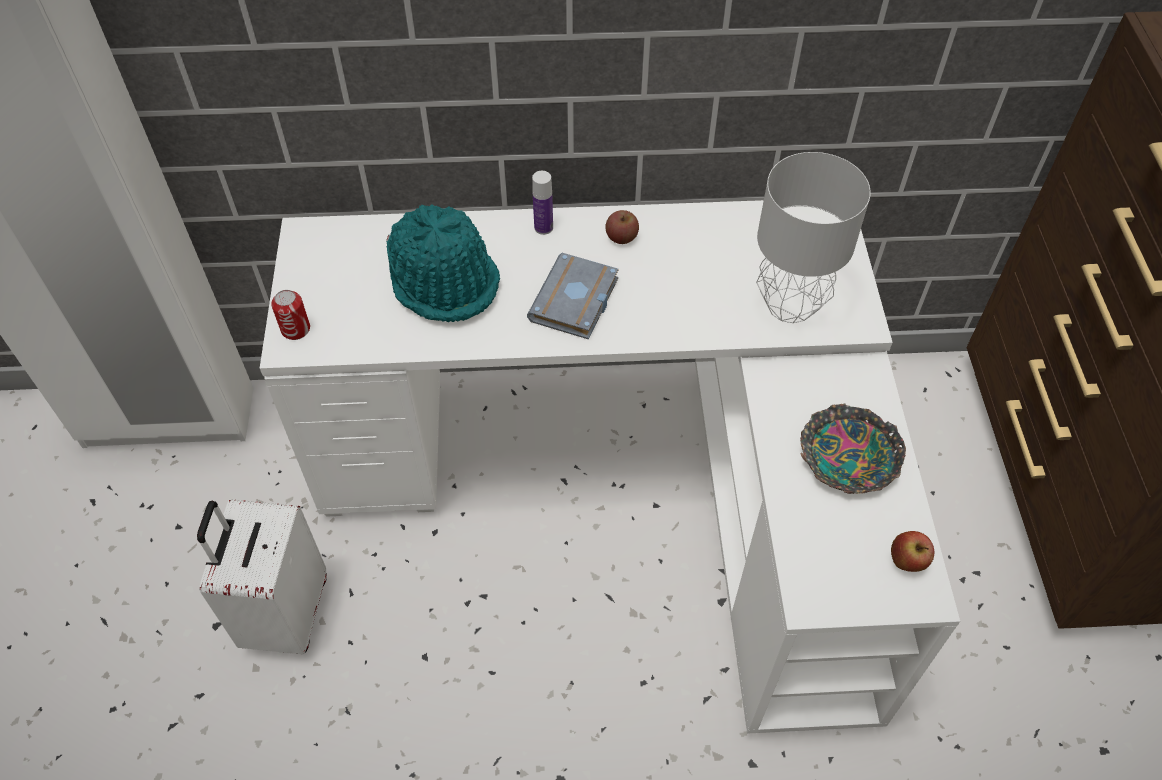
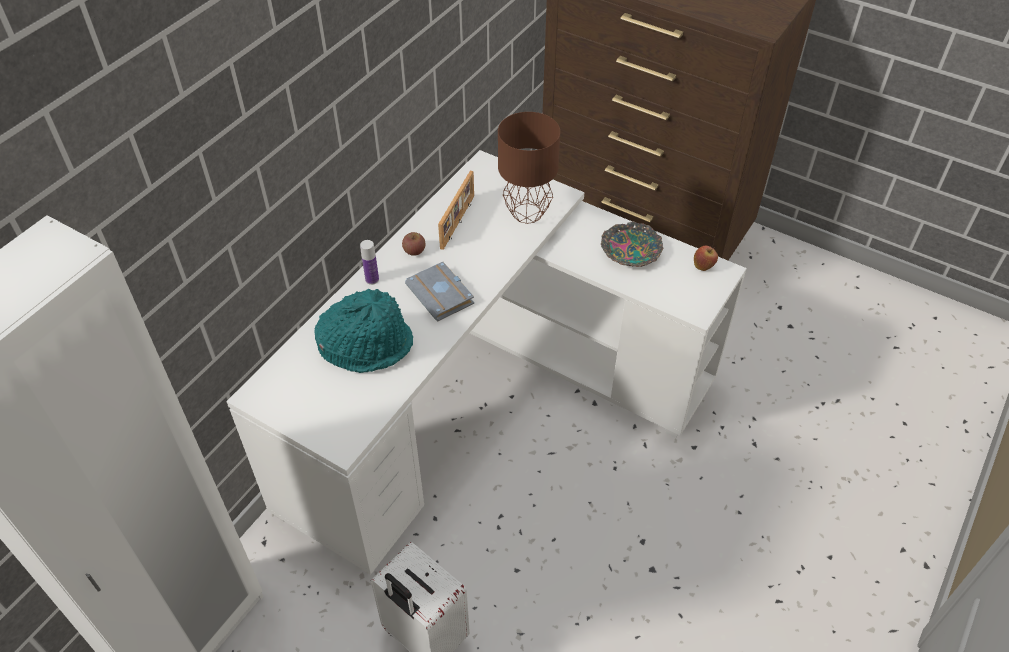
camera: 55 degrees left, 5 degrees down
can [271,290,310,340] -> none
grey table lamp [756,152,871,323] -> brown table lamp [498,112,560,224]
none -> picture frame [438,171,474,250]

